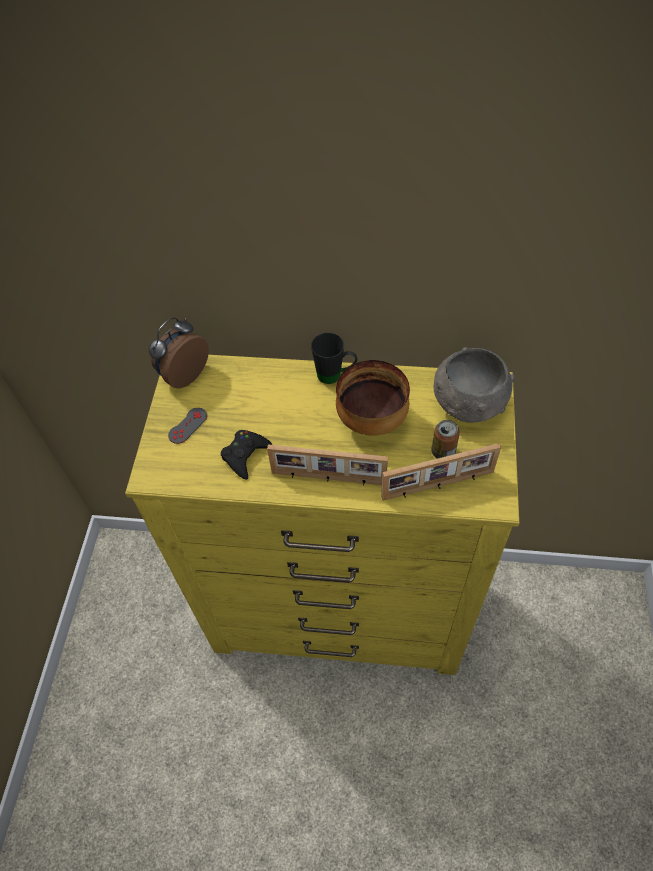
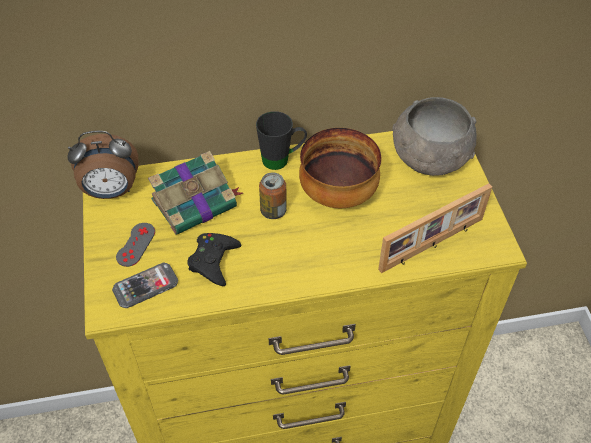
camera: 20 degrees left, 5 degrees down
alarm clock [149,317,209,388] -> alarm clock turned 120 degrees counterclockwise [68,131,139,199]
picture frame [267,445,388,486] -> none
can [431,420,460,459] -> can moved to [259,172,287,219]
none -> phone [112,263,178,308]
none -> book [148,151,243,235]

